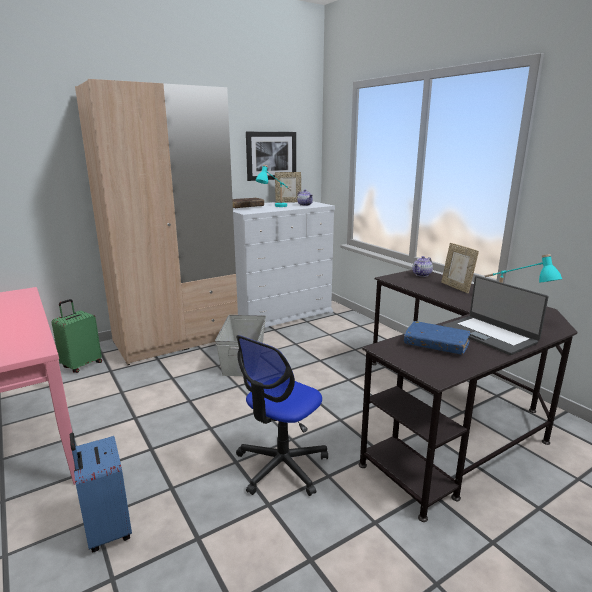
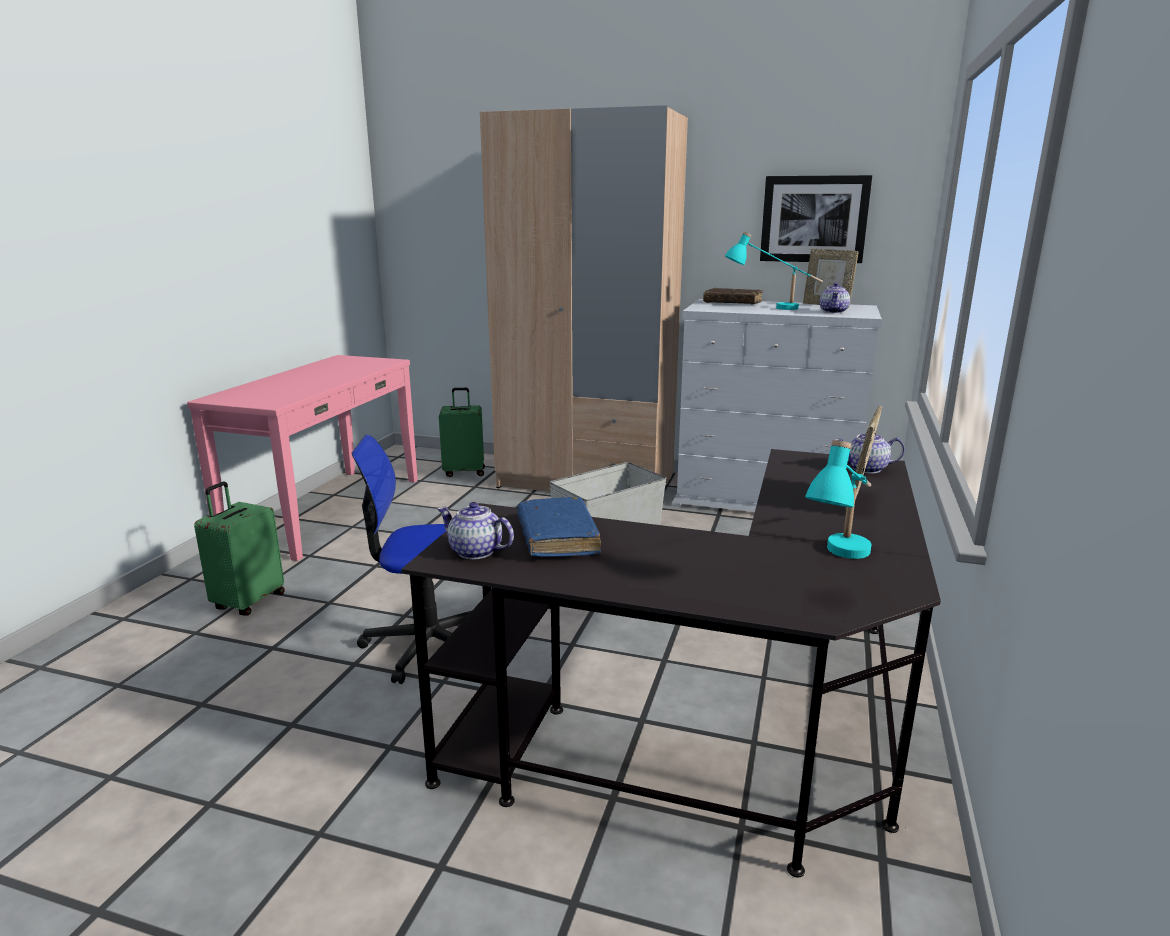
camera: 50 degrees right, 0 degrees up
blue suitcase [70,433,132,553] -> green suitcase [194,481,285,616]
laptop [442,276,548,355] -> none
none -> teapot [437,502,514,560]

